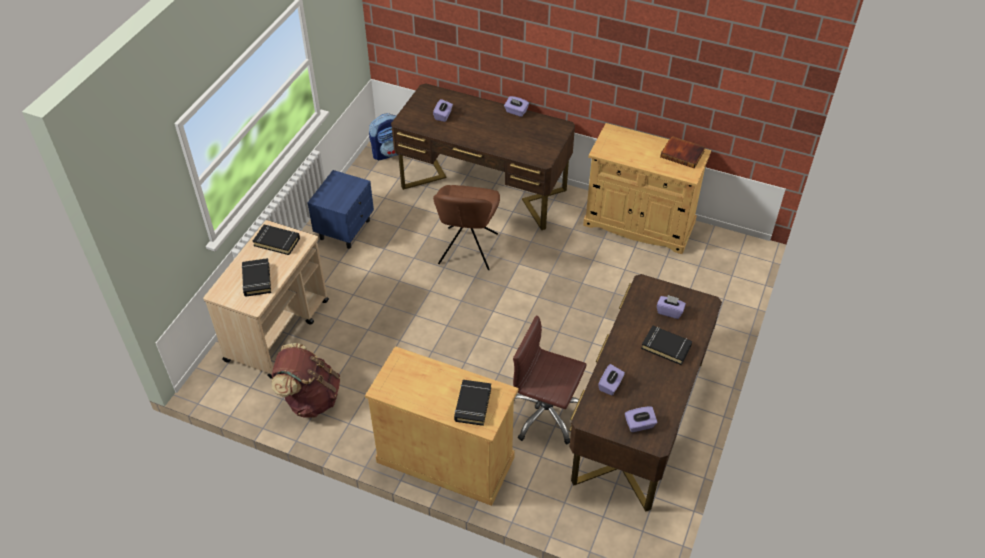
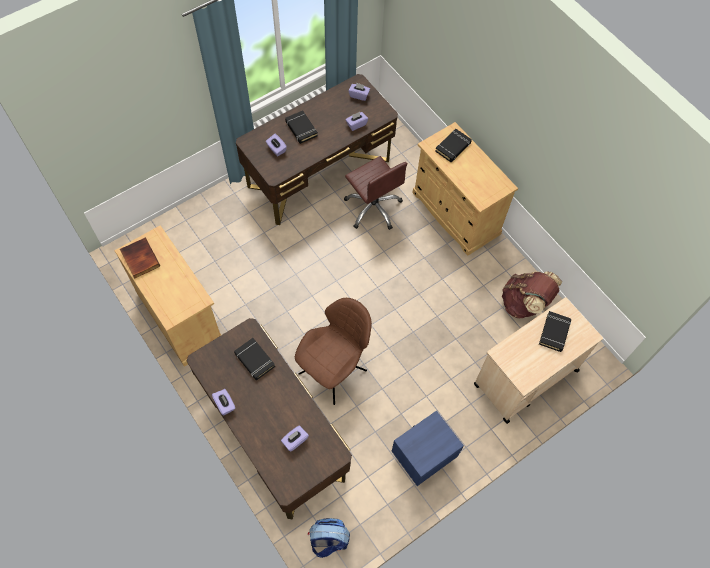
camera: 150 degrees left, 15 degrees up
black book [253,225,300,255] -> black book moved to [234,338,275,380]

